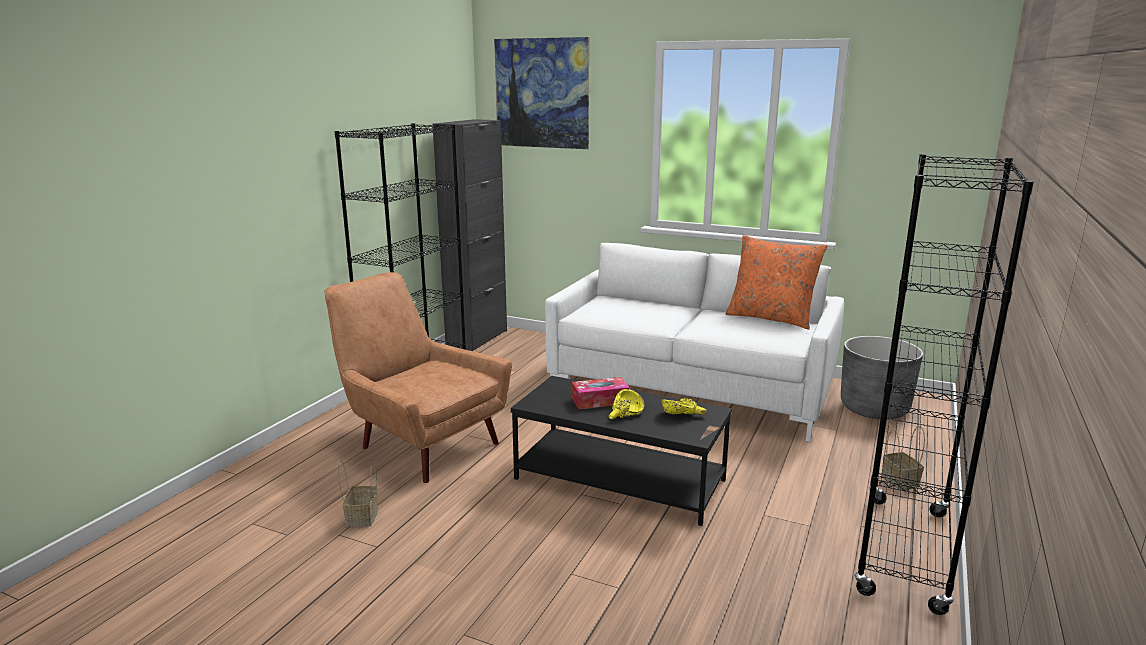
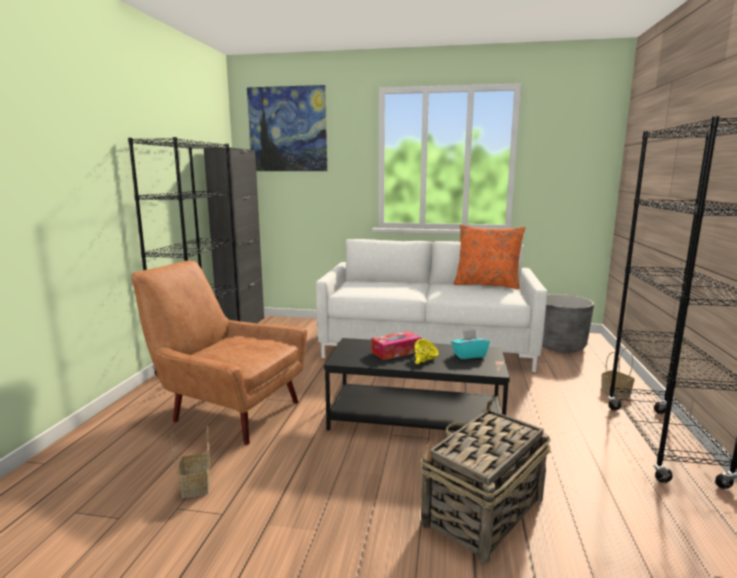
camera: 15 degrees left, 5 degrees down
yellow bowl [661,398,706,414] -> turquoise tissue box [451,330,490,359]
none -> basket [420,402,551,564]

